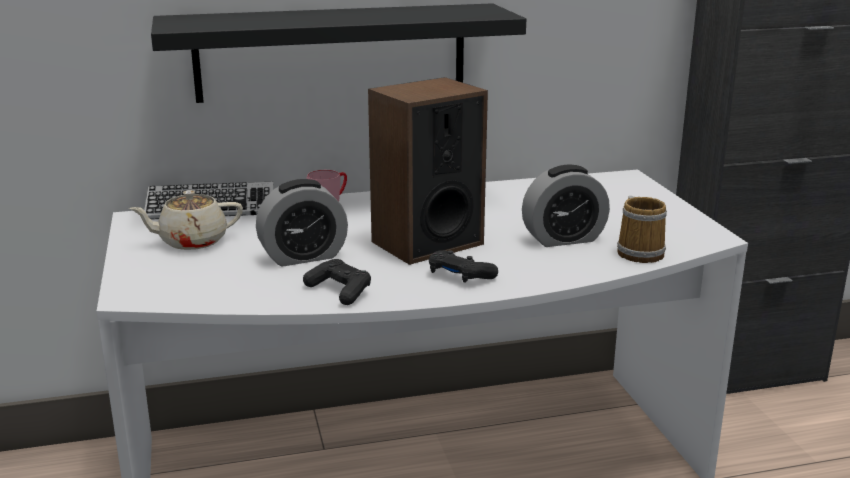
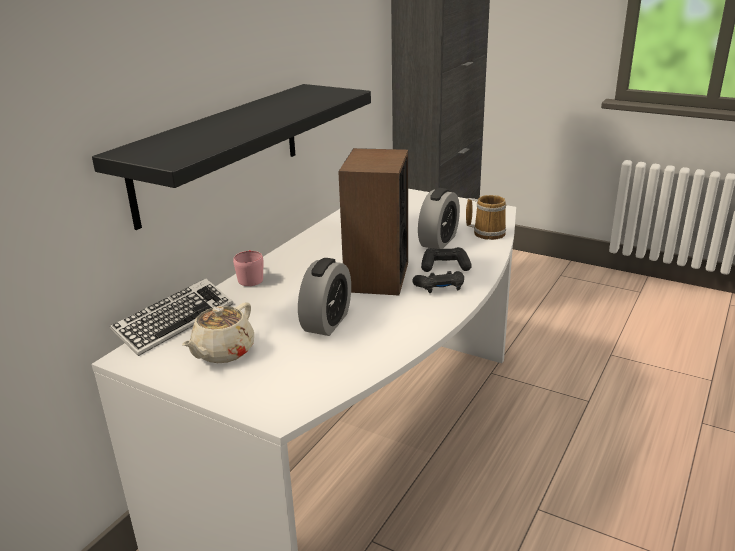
camera: 45 degrees left, 5 degrees up
black game controller [303,259,371,305] -> black game controller moved to [421,247,472,272]

